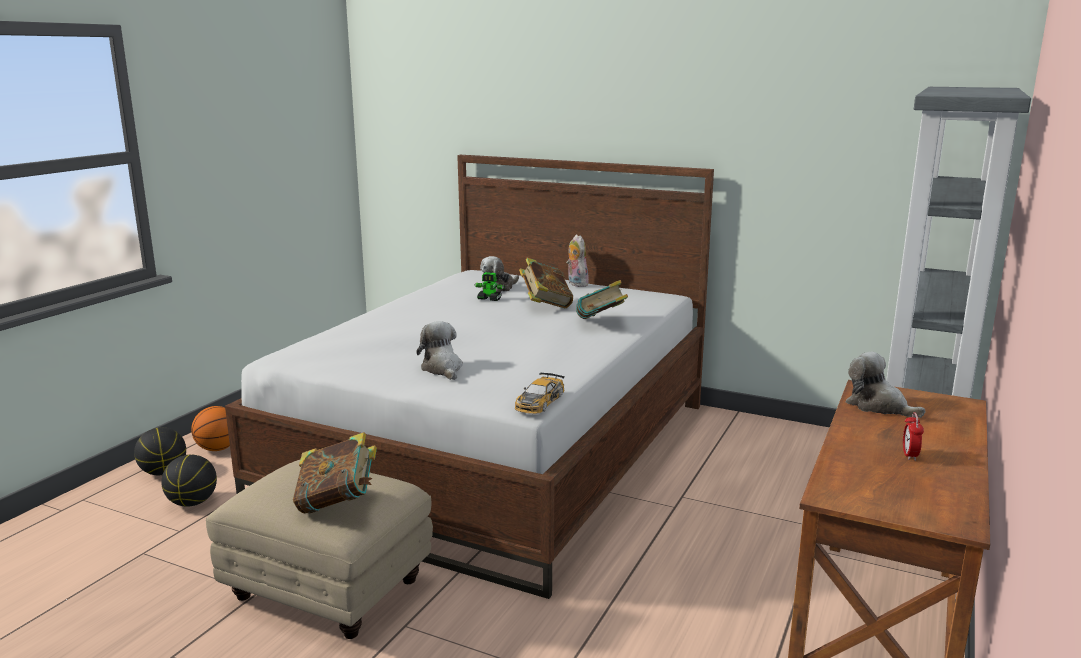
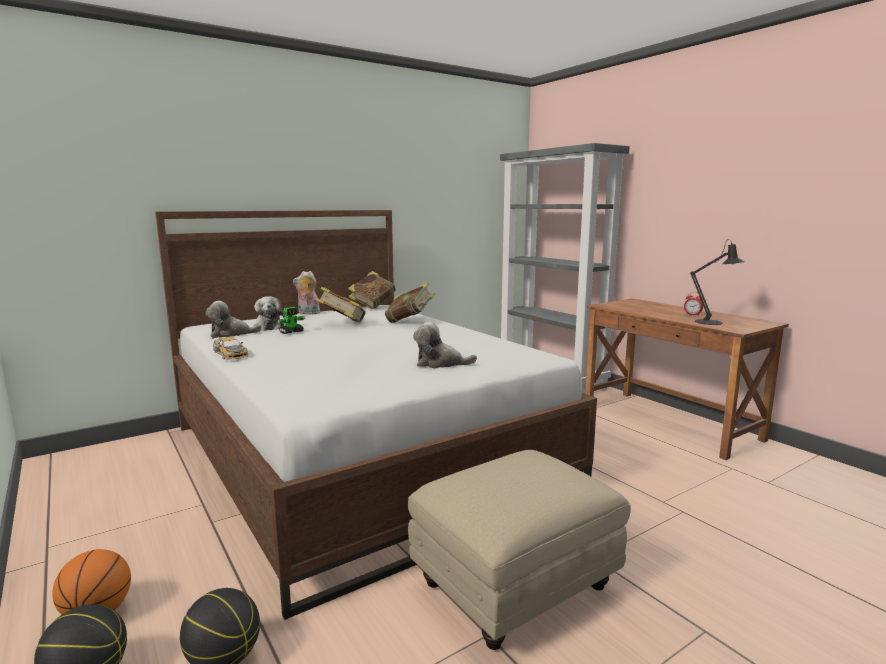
camera: 60 degrees left, 5 degrees down
book [293,432,377,513] -> book moved to [348,271,396,309]
toy car [515,373,565,414] -> toy car moved to [212,334,248,360]
plush toy [846,352,926,418] -> plush toy moved to [206,301,262,337]
none -> black table lamp [690,239,745,325]

